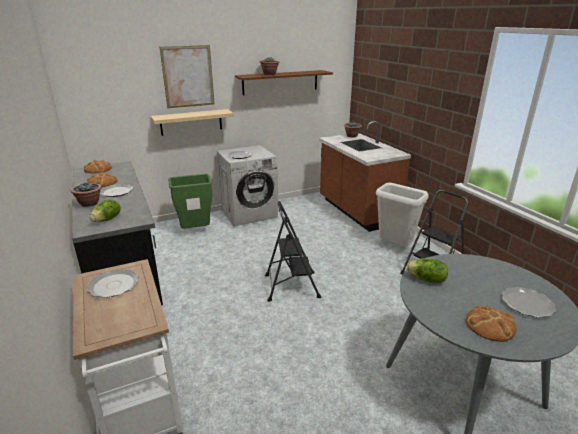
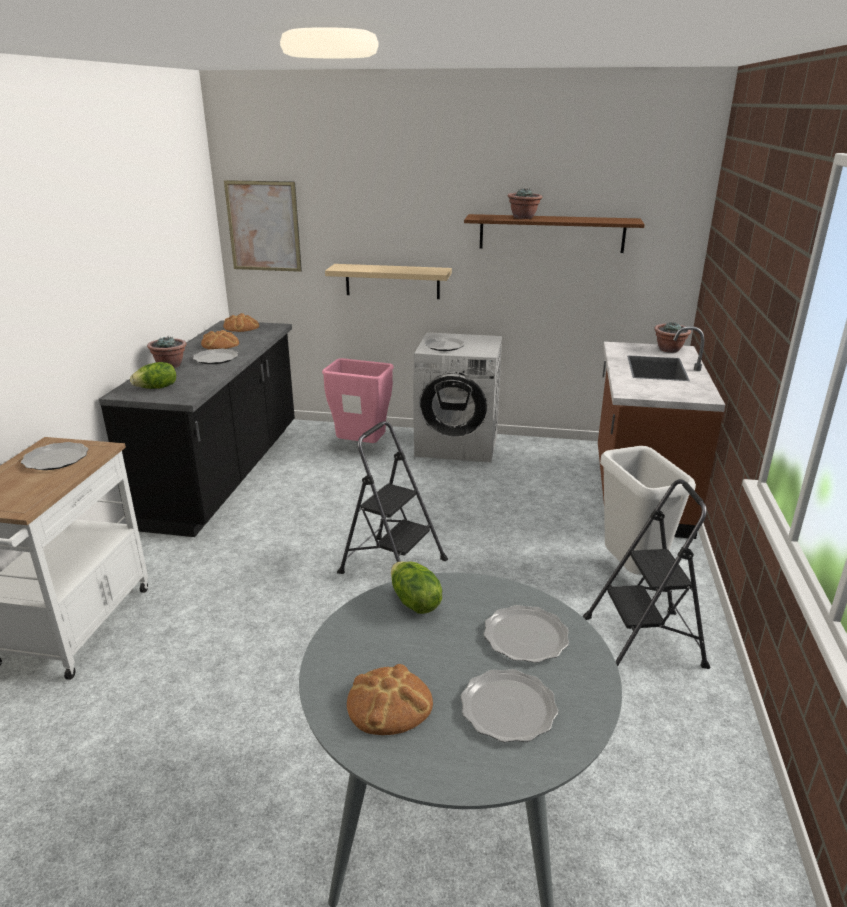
camera: 35 degrees right, 0 degrees up
picture [160,45,215,108] -> picture moved to [224,180,302,272]
green trash can [168,174,212,229] -> pink trash can [322,358,394,443]
none -> plate [484,605,569,663]

